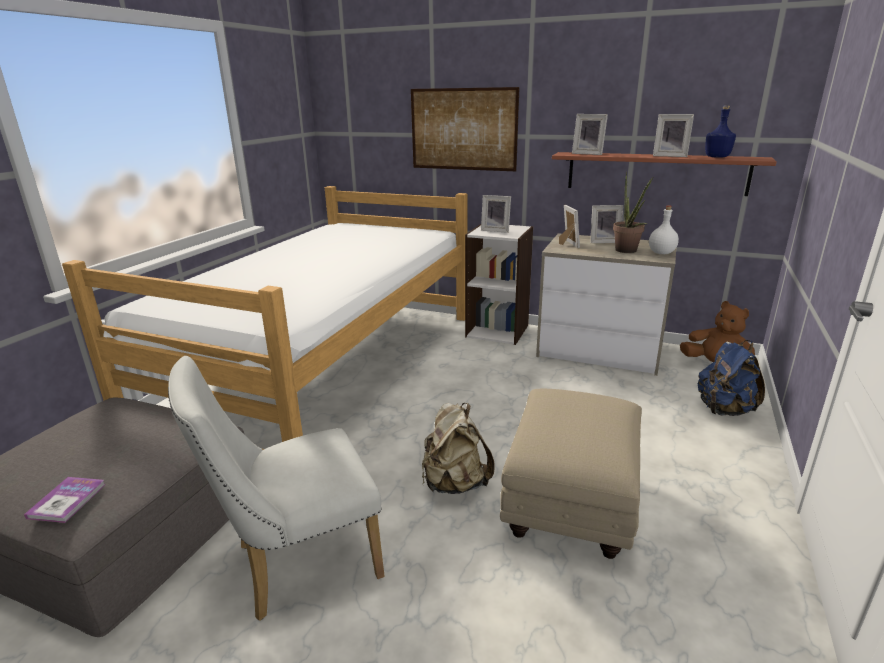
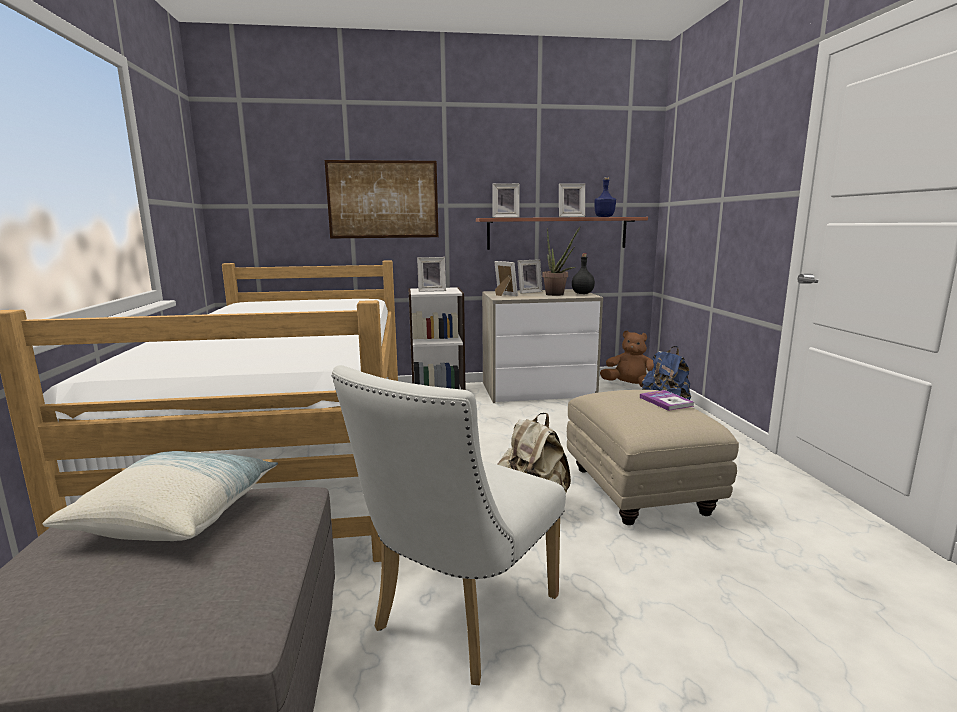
camera: 30 degrees left, 10 degrees down
book [24,477,106,523] -> book moved to [640,390,694,411]
white bottle [649,205,679,254] -> black bottle [572,254,595,294]
none -> pillow [43,451,278,541]

